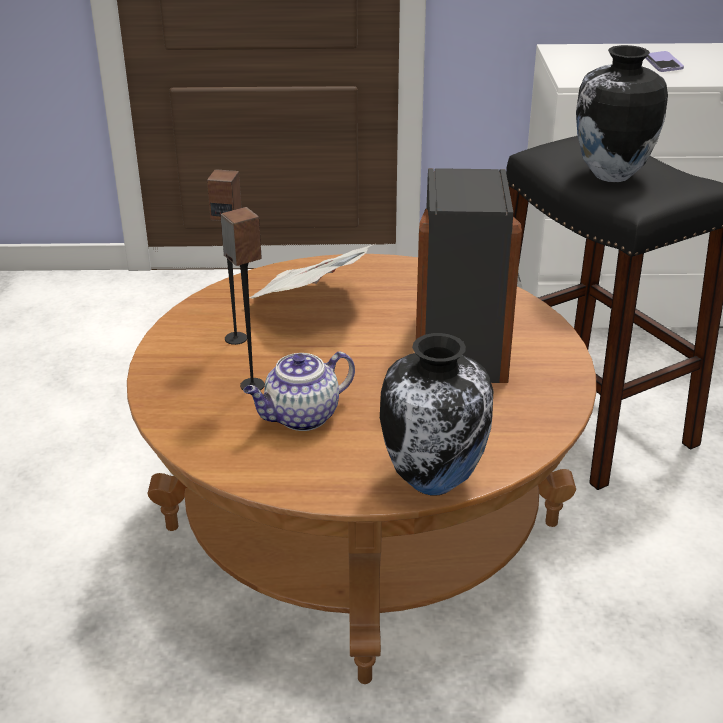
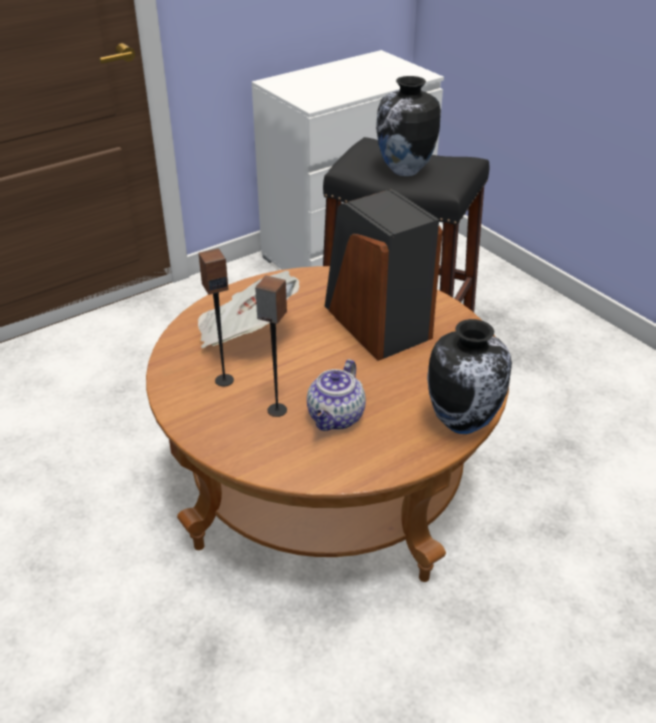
camera: 35 degrees left, 5 degrees up
phone [645,51,684,72] -> none

